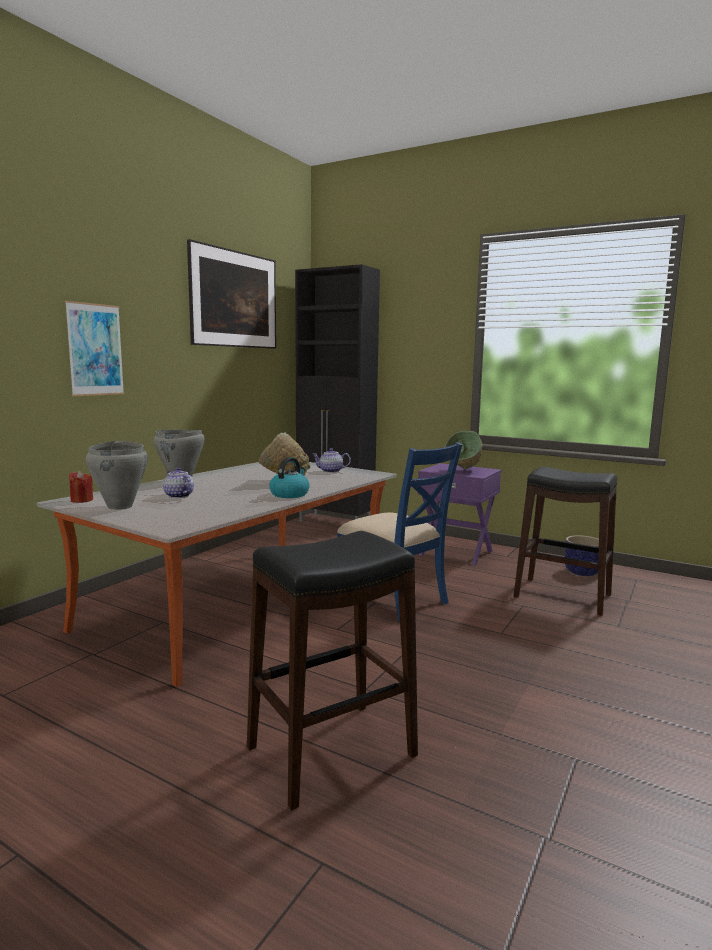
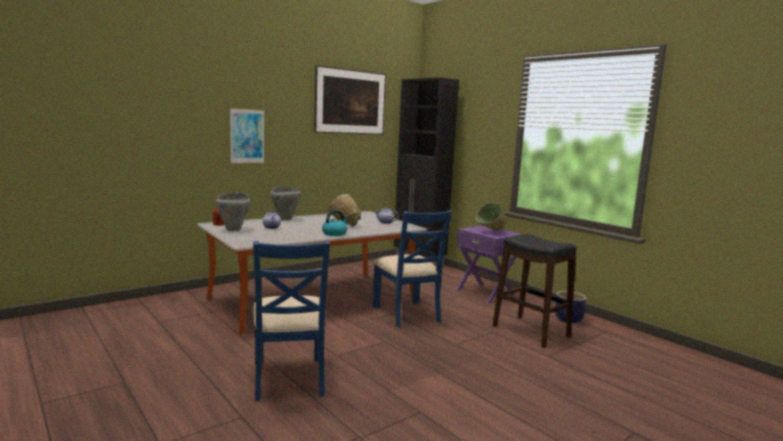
camera: 20 degrees right, 0 degrees up
black stool [247,531,418,810] -> blue chair [253,241,330,401]

